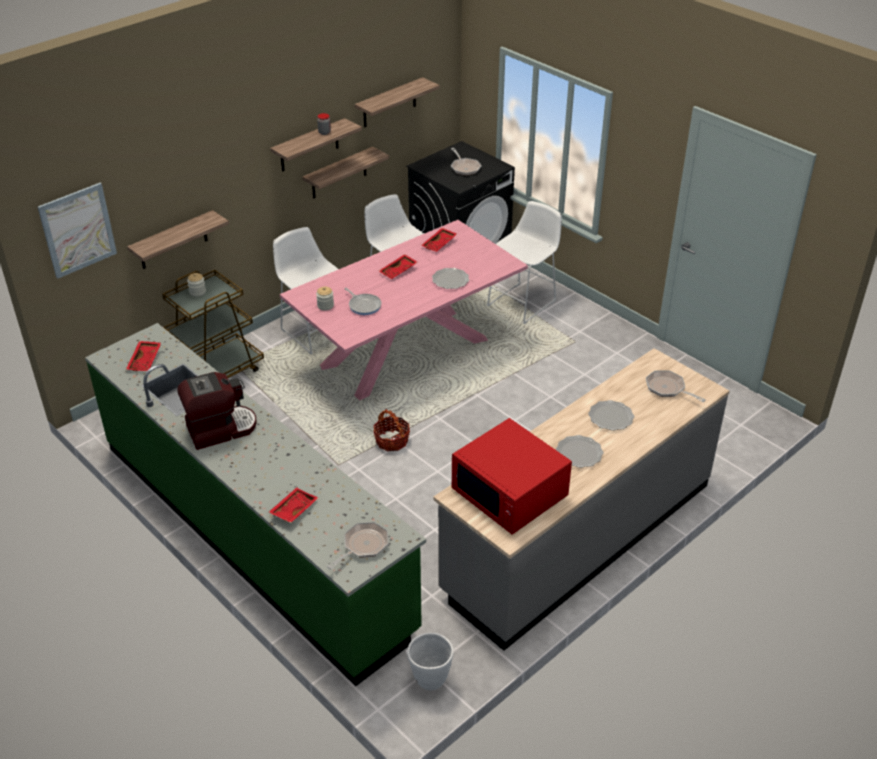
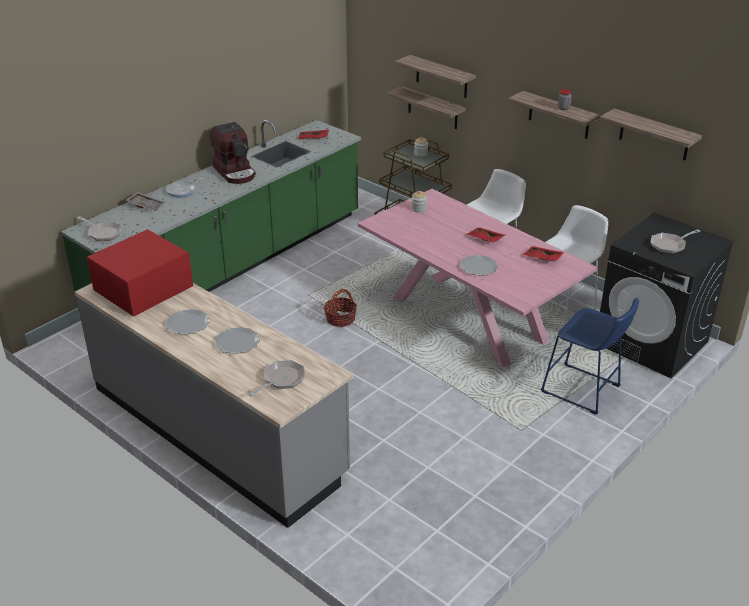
camera: 85 degrees right, 5 degrees down
picture [38,183,117,279] -> none
red tray [269,487,318,523] -> grey tray [126,192,165,211]
shelf [303,147,389,198] -> shelf moved to [395,55,476,98]
frying pan [344,288,381,315] -> frying pan moved to [166,177,205,198]
white planter [407,633,454,690] -> none
white stool [487,201,562,324] -> blue stool [541,298,639,415]

